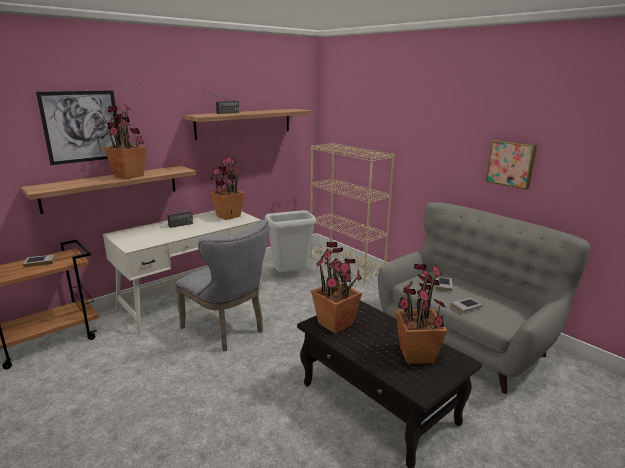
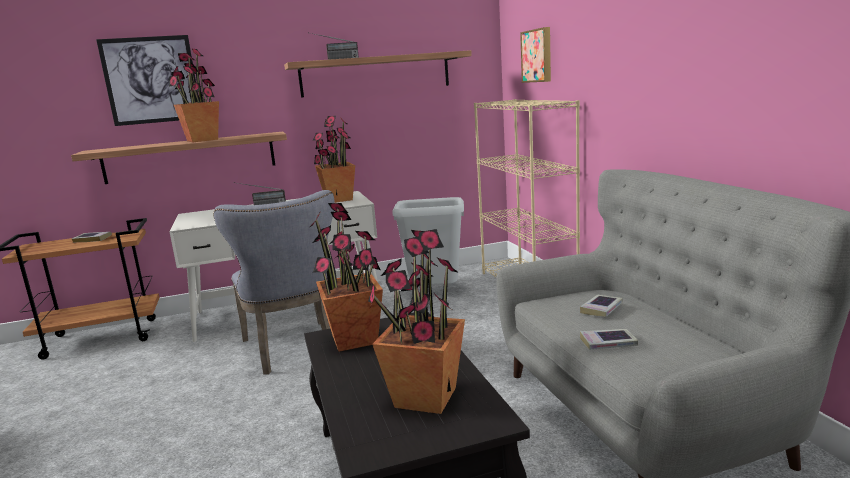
camera: 25 degrees right, 5 degrees down
picture [486,140,537,190] -> picture moved to [520,27,551,83]

